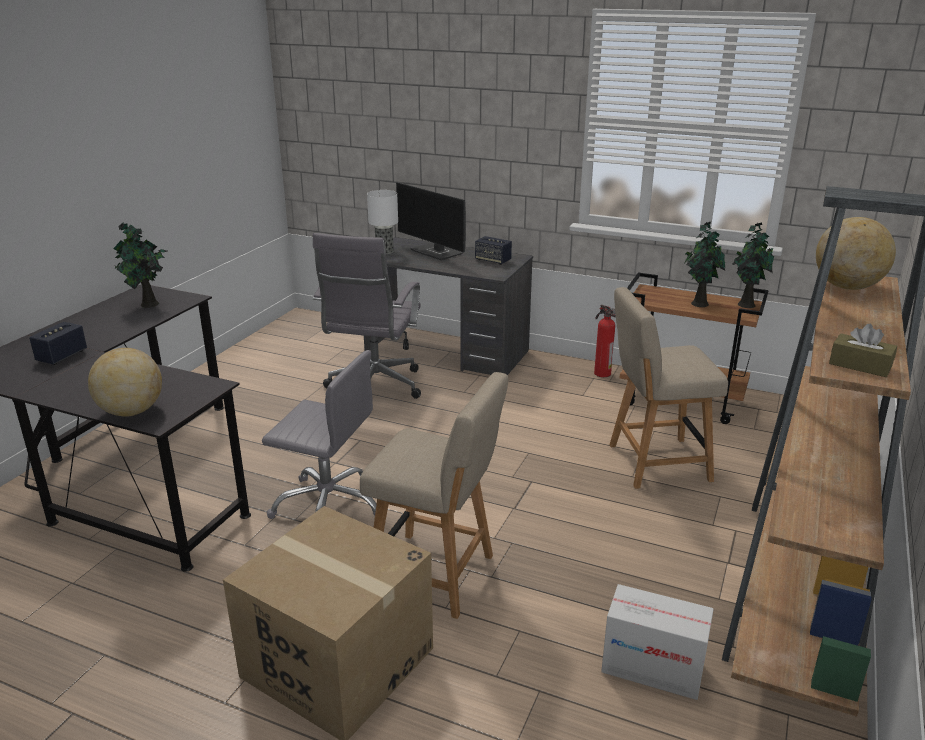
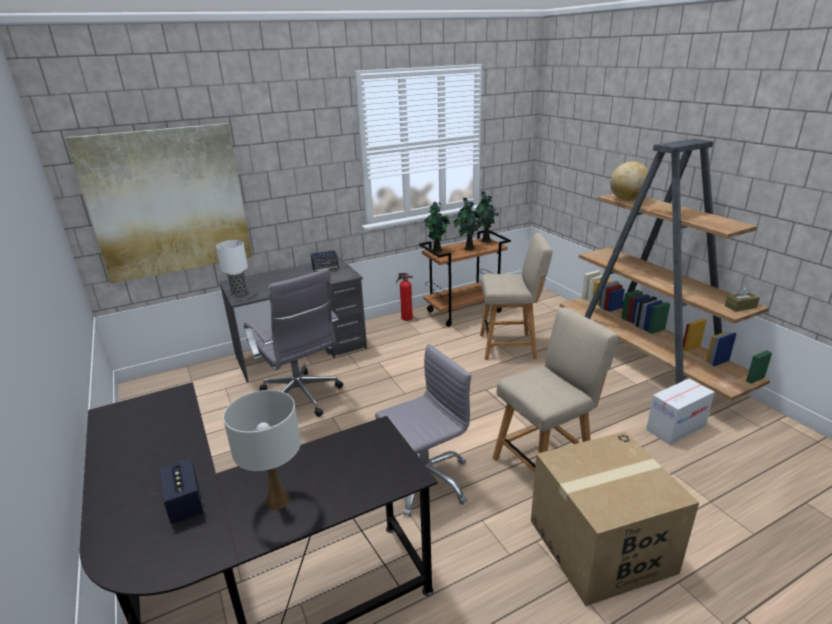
camera: 50 degrees left, 0 degrees up
globe [88,348,162,417] -> none
potted plant [113,222,168,308] -> potted plant moved to [424,202,450,253]
monitor [396,182,466,261] -> none
beige chair [609,287,728,489] -> beige chair turned 120 degrees counterclockwise [480,233,552,360]
brown tissue box [829,324,897,377] -> brown tissue box moved to [725,287,760,312]
none -> picture [66,123,252,284]
none -> white table lamp [223,390,301,510]

